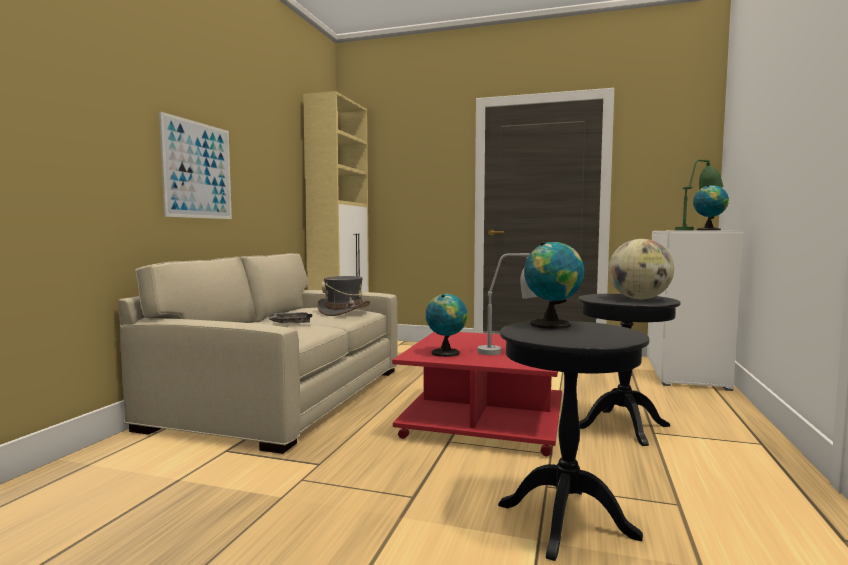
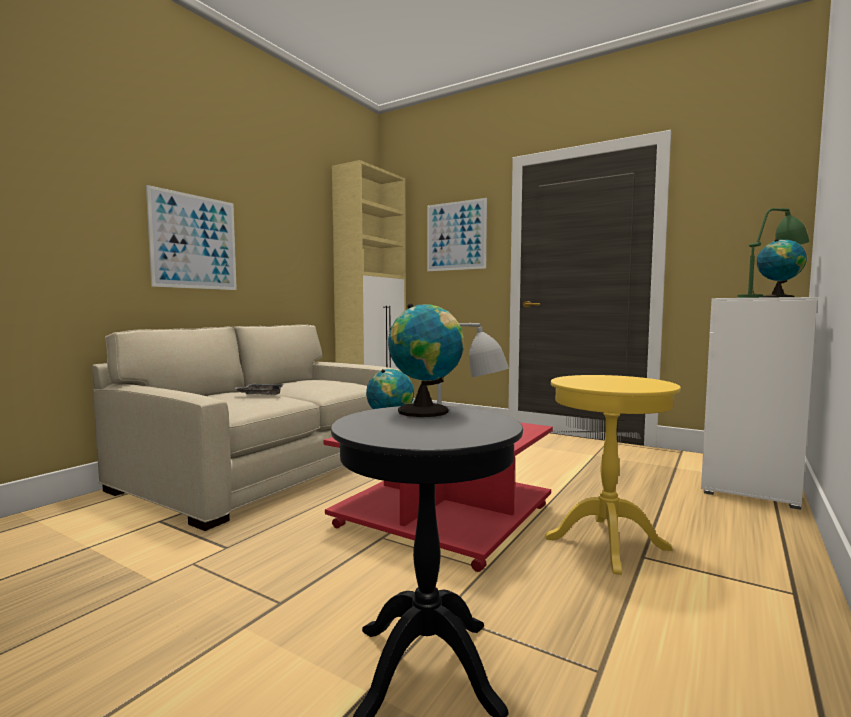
camera: 15 degrees right, 0 degrees up
grey hat [317,276,370,316] -> none
black side table [578,294,680,446] -> yellow side table [546,375,681,575]
globe [608,239,674,299] -> none
none -> picture [427,198,487,271]

